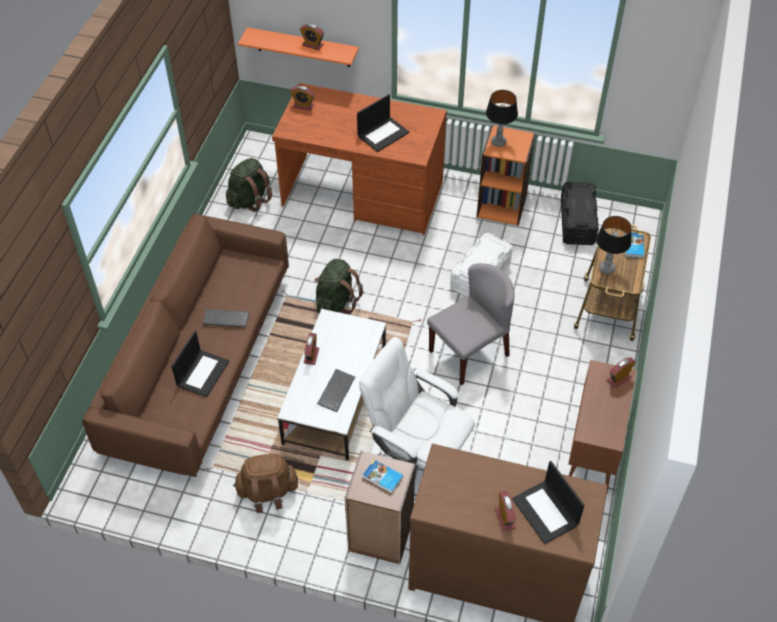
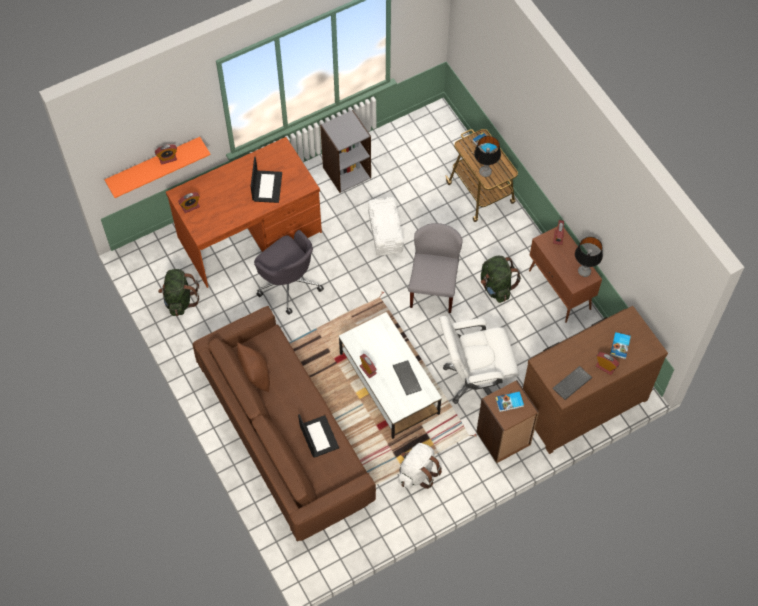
camera: 45 degrees left, 10 degrees up
keyboard [203,309,249,327] -> keyboard moved to [552,366,592,400]
brown backpack [233,454,298,513] -> white backpack [399,443,442,489]
green backpack [315,259,363,314] -> green backpack moved to [481,255,521,303]
orange bookcase [477,125,535,226] -> grey bookcase [320,110,371,193]
table lamp [486,90,518,147] -> table lamp moved to [575,237,603,277]
laptop [512,461,584,544] -> book [610,332,631,359]
black storage box [561,181,599,245] -> none
none -> brown pillow [237,343,270,392]
none -> grey office chair [254,230,324,315]

